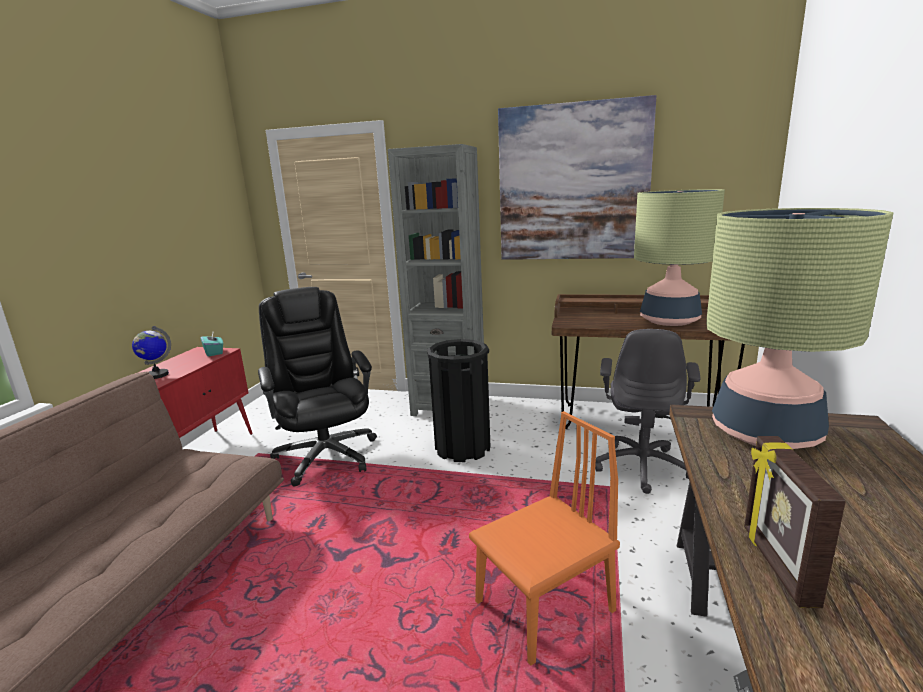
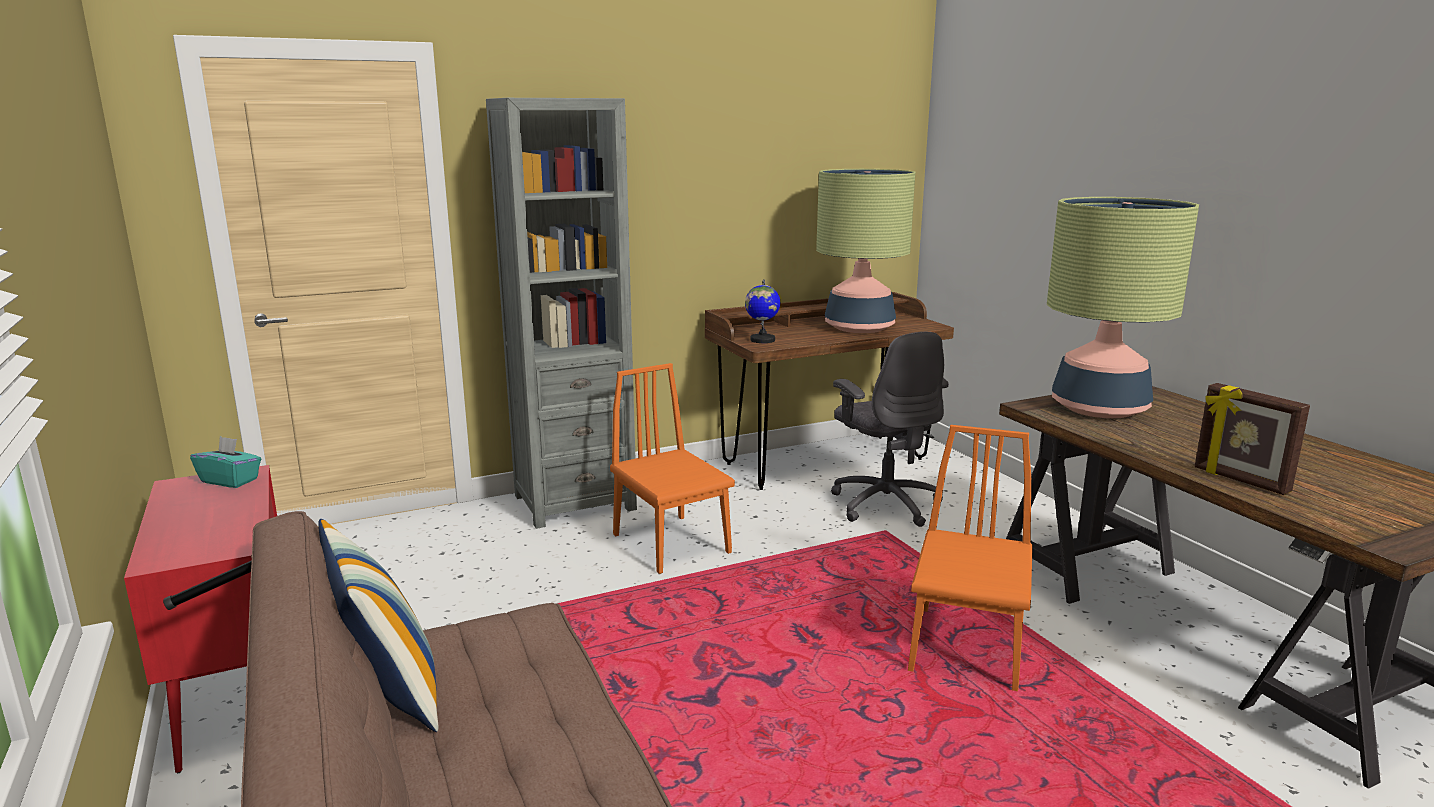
camera: 40 degrees left, 0 degrees up
globe [132,326,171,379] -> globe moved to [745,279,780,343]
black office chair [258,287,377,487] -> none
black trash can [427,339,490,462] -> orange chair [610,363,735,574]
picture [498,95,656,260] -> none
none -> pillow [318,519,438,732]

